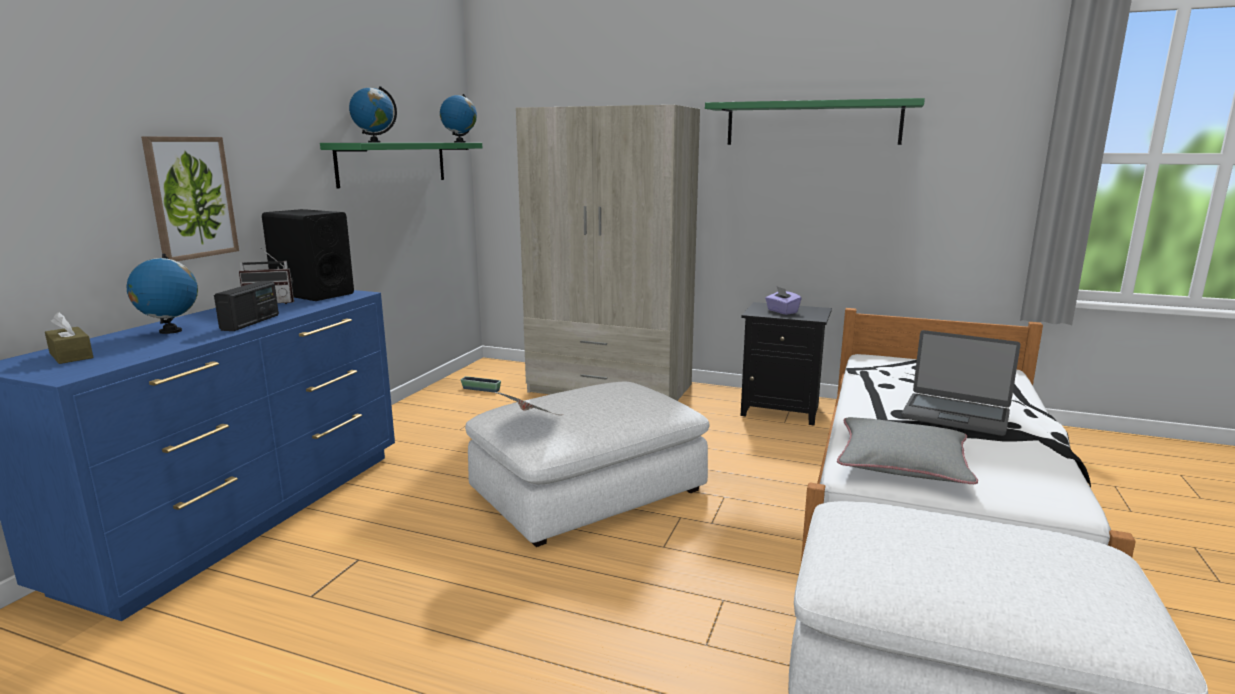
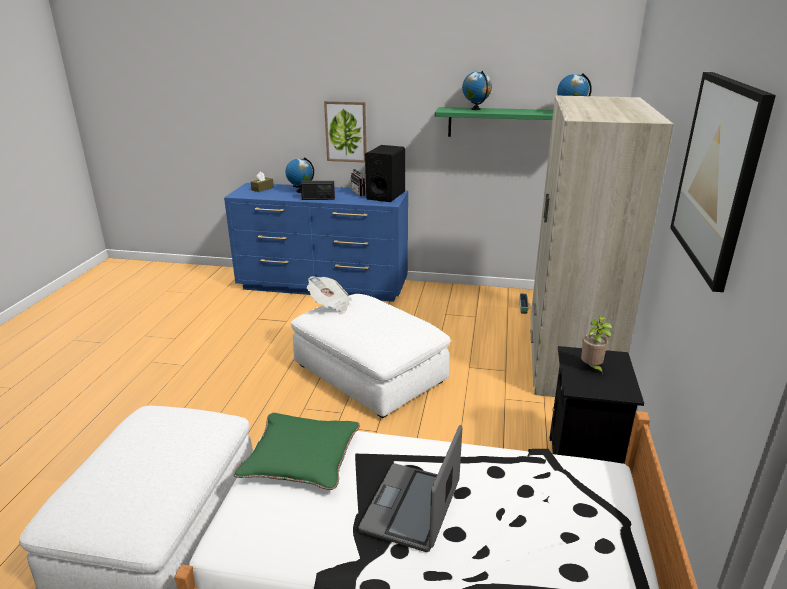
camera: 80 degrees right, 10 degrees up
green shelf [705,98,925,145] -> picture [670,72,776,292]
purple tissue box [765,287,802,315] -> potted plant [581,316,612,375]
grey pillow [837,417,978,484] -> green pillow [234,413,360,490]

